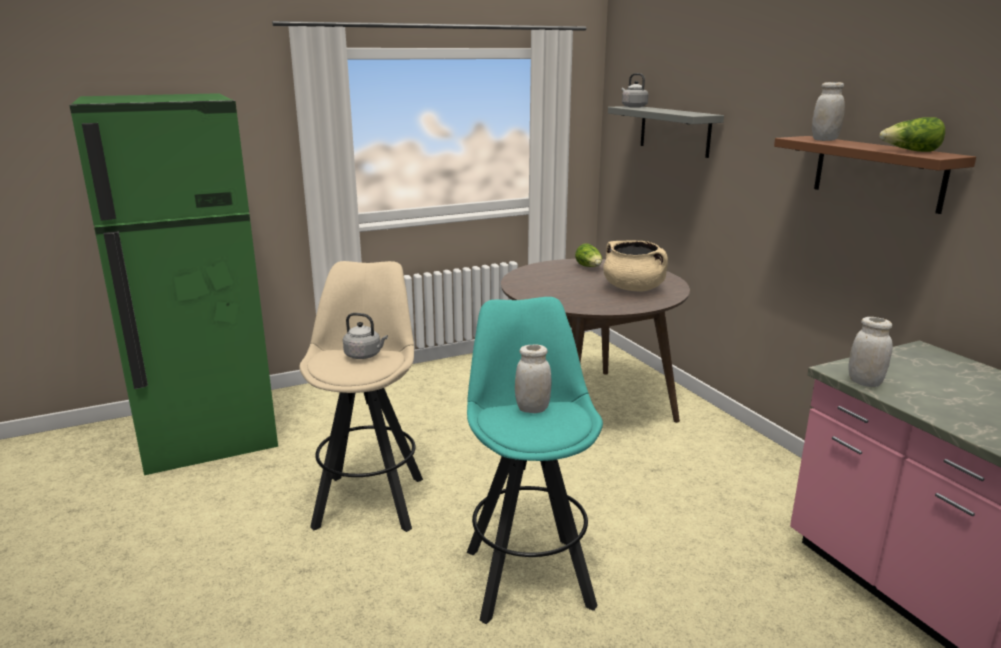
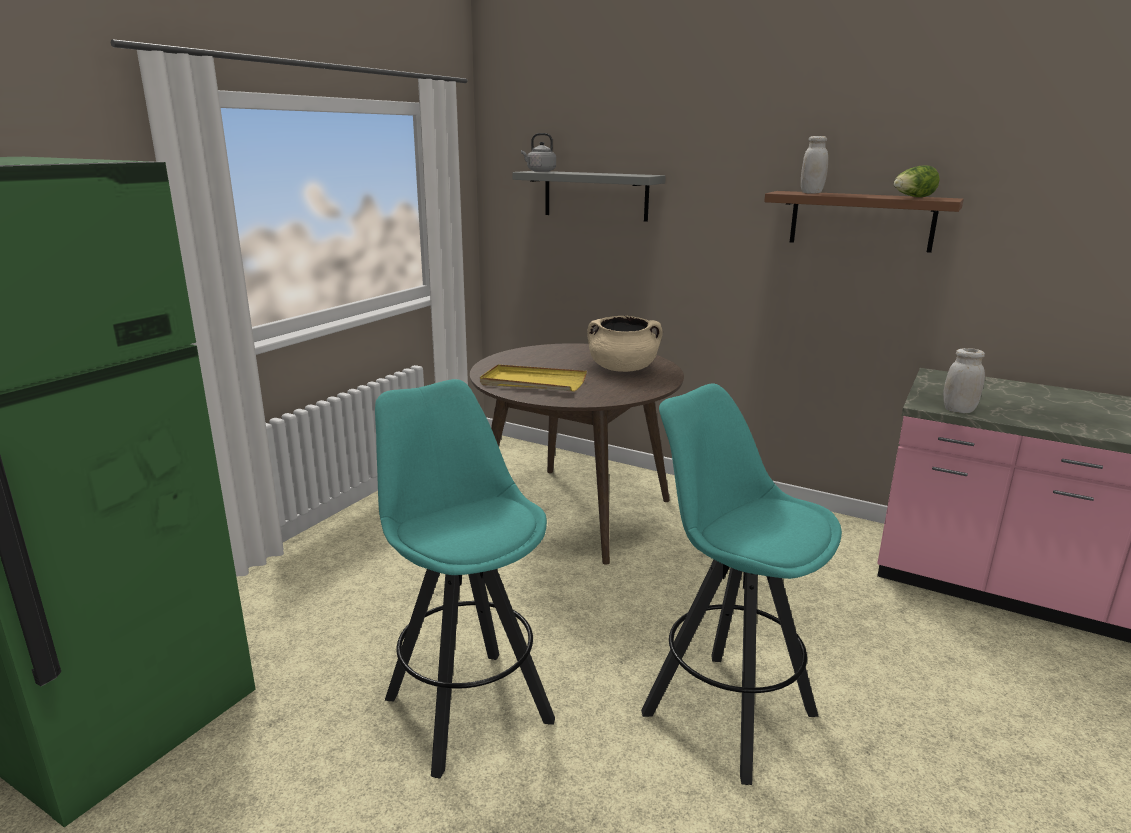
camera: 35 degrees left, 0 degrees up
beige stool [299,261,423,532] -> turquoise stool [375,379,555,779]
grey kettle [343,313,388,359] -> none
white jar [515,344,552,413] -> none
lettuce [575,243,602,267] -> none
none -> yellow tray [480,364,587,392]

